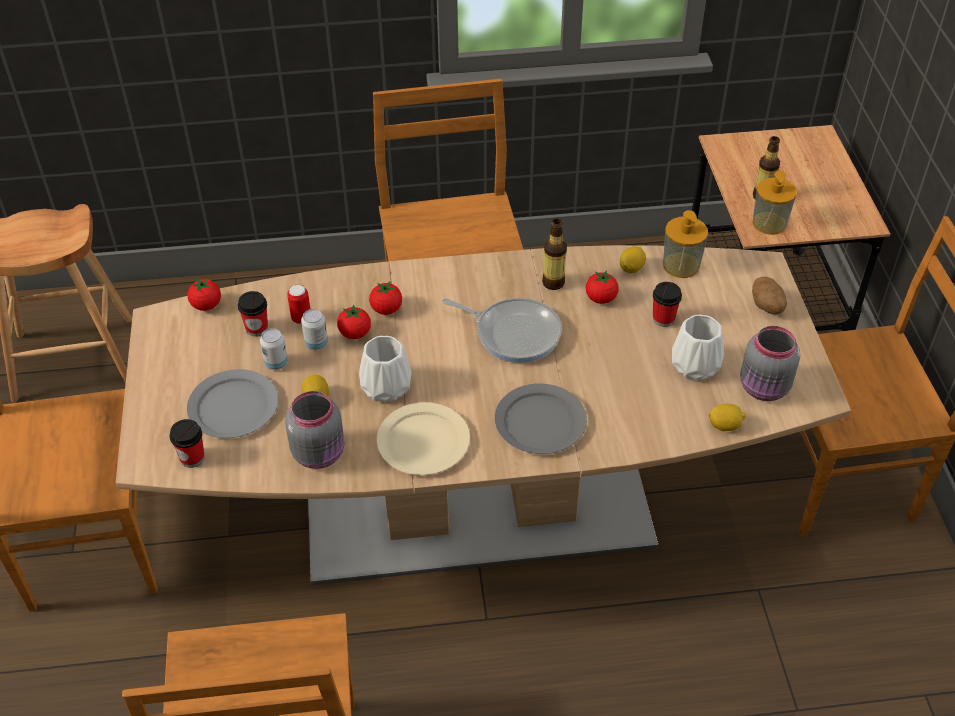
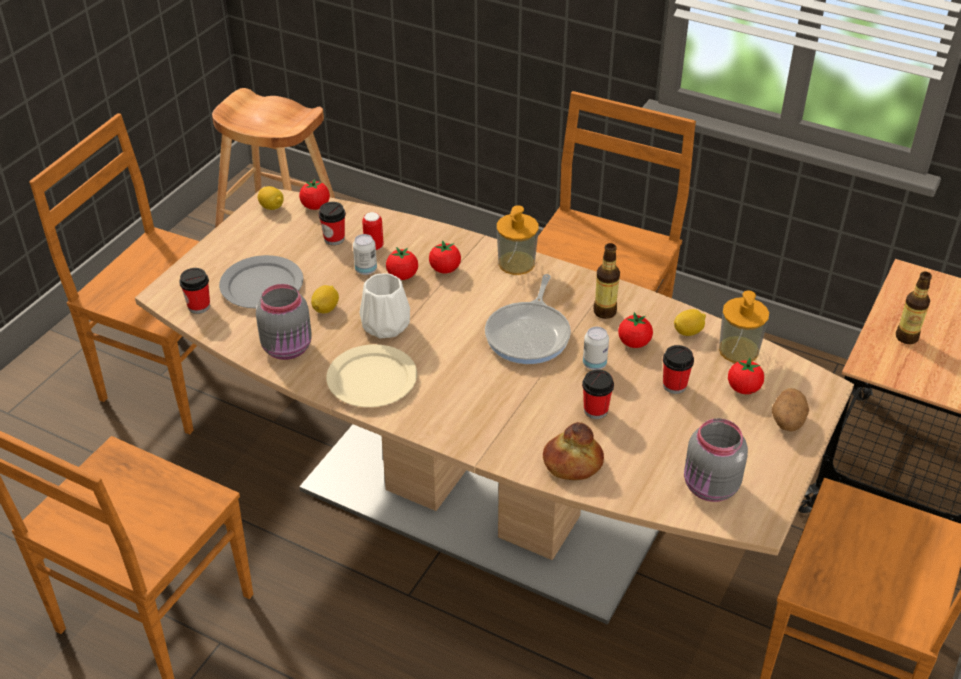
camera: 35 degrees right, 5 degrees down
can [260,328,288,370] -> can moved to [583,327,609,370]
frying pan [442,298,562,363] -> frying pan turned 45 degrees clockwise [485,274,571,364]
grey plate [495,383,587,454] -> none
white vase [672,315,724,380] -> none
lemon [709,404,746,431] -> lemon moved to [258,186,284,210]
soap dispenser [752,171,797,235] -> soap dispenser moved to [497,205,539,275]
none -> bread [543,422,604,480]
none -> cup [582,370,614,419]
none -> tomato [728,358,764,394]

